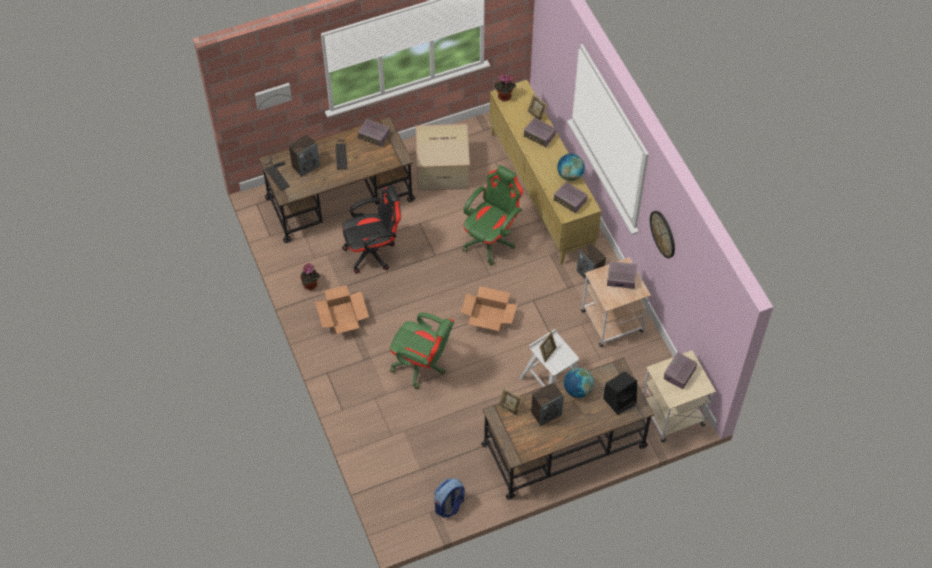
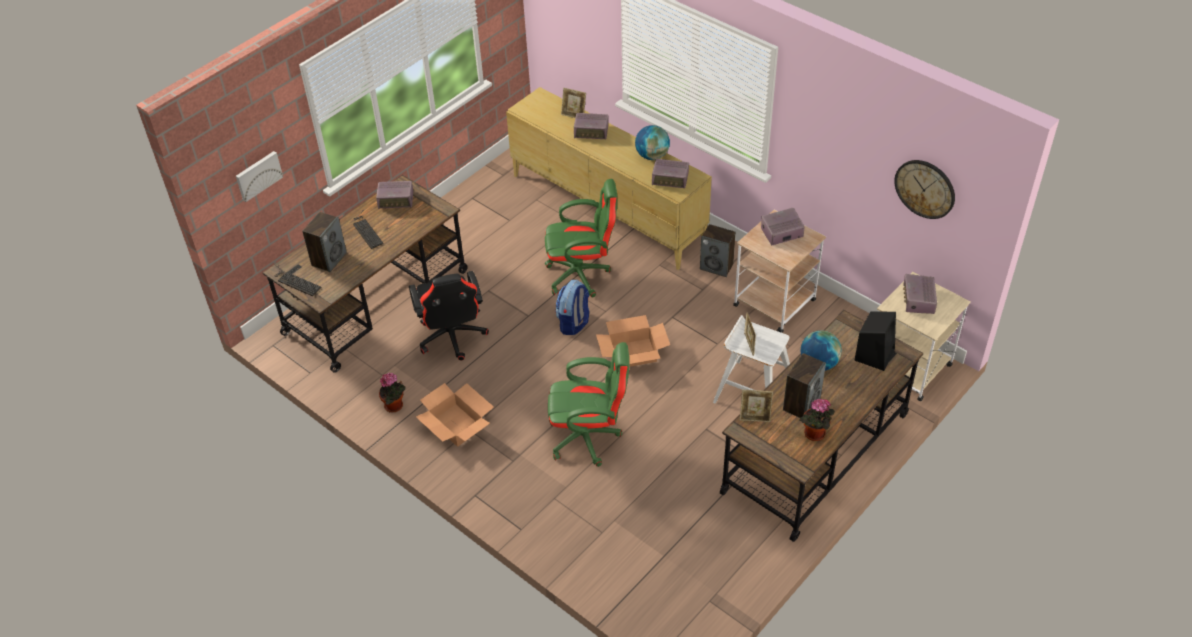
camera: 25 degrees left, 10 degrees down
black office chair [342,185,401,274] -> black office chair turned 120 degrees clockwise [409,271,489,361]
cardboard box [416,124,470,191] -> none
backpack [434,478,465,518] -> backpack moved to [555,280,589,335]
green office chair [462,165,523,266] -> green office chair turned 75 degrees clockwise [545,179,617,298]
potted plant [494,74,516,101] -> potted plant moved to [800,399,835,441]
wall clock [650,211,675,258] -> wall clock moved to [894,160,955,219]

